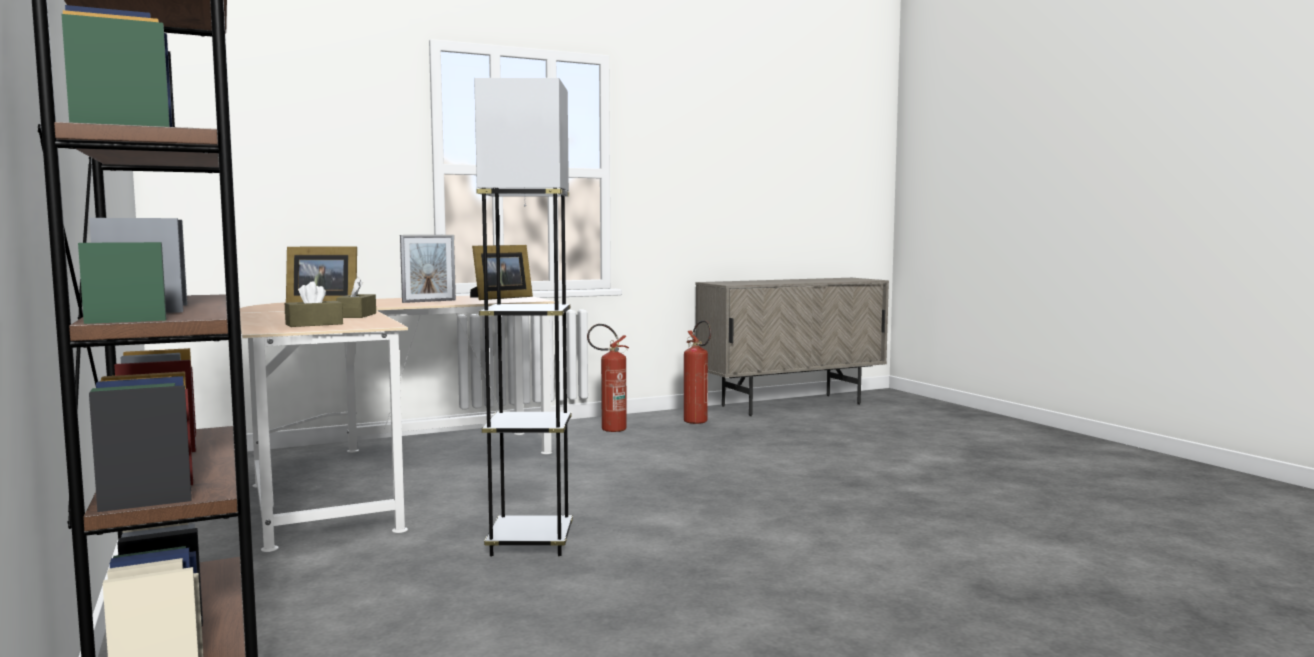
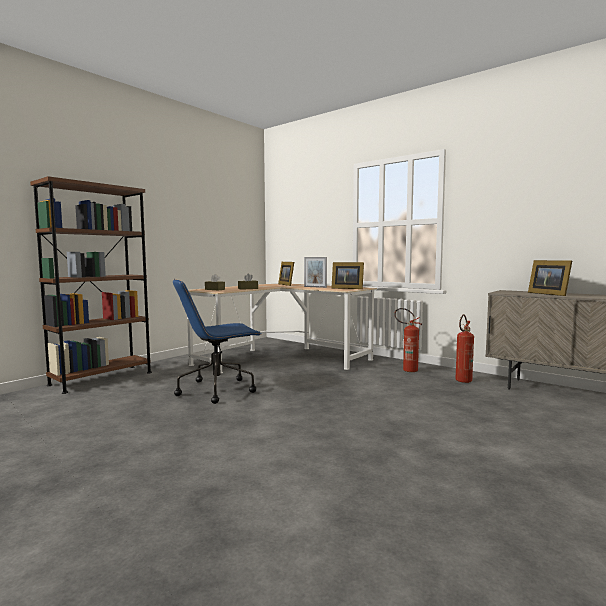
camera: 65 degrees right, 0 degrees up
grey floor lamp [474,78,573,557] -> blue office chair [173,279,261,404]
none -> picture frame [528,260,572,296]

